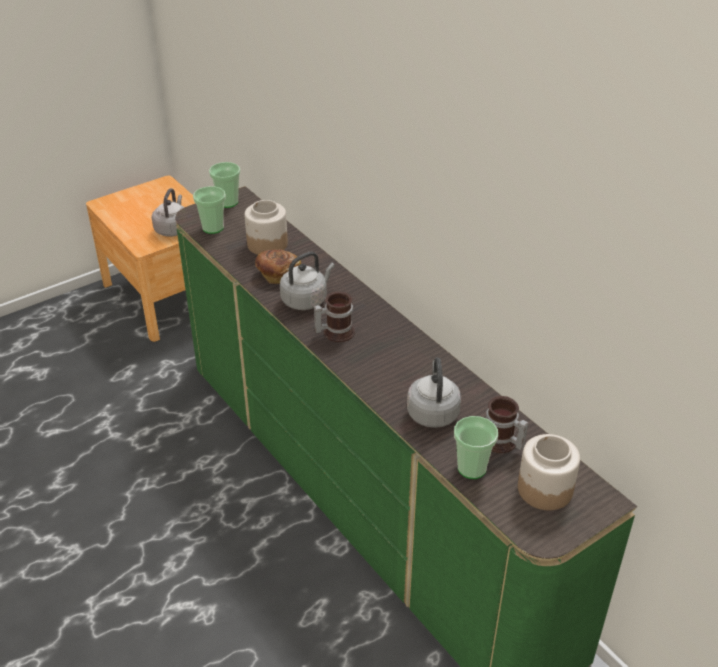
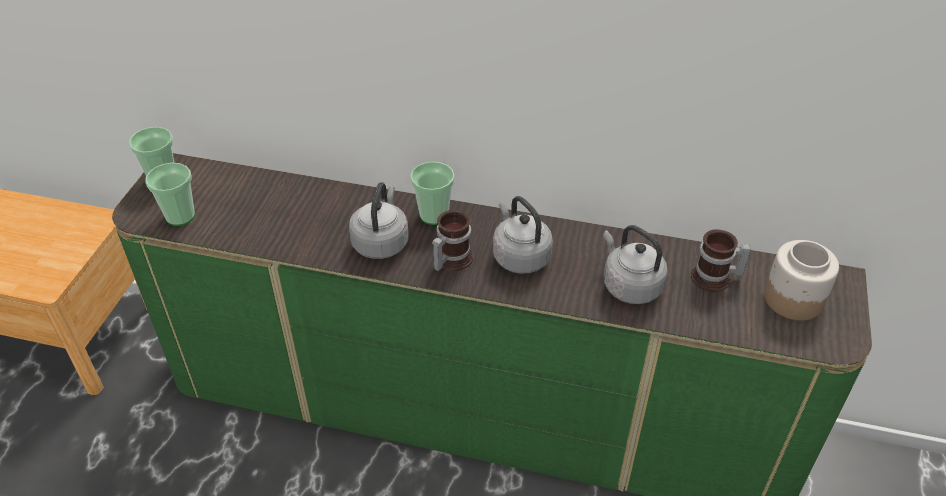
camera: 40 degrees left, 5 degrees up
grey kettle [152,188,184,237] -> grey kettle moved to [493,196,553,274]
jar [245,200,288,255] -> none
bread [255,249,301,284] -> none
cup [454,416,498,479] -> cup moved to [410,162,455,225]

